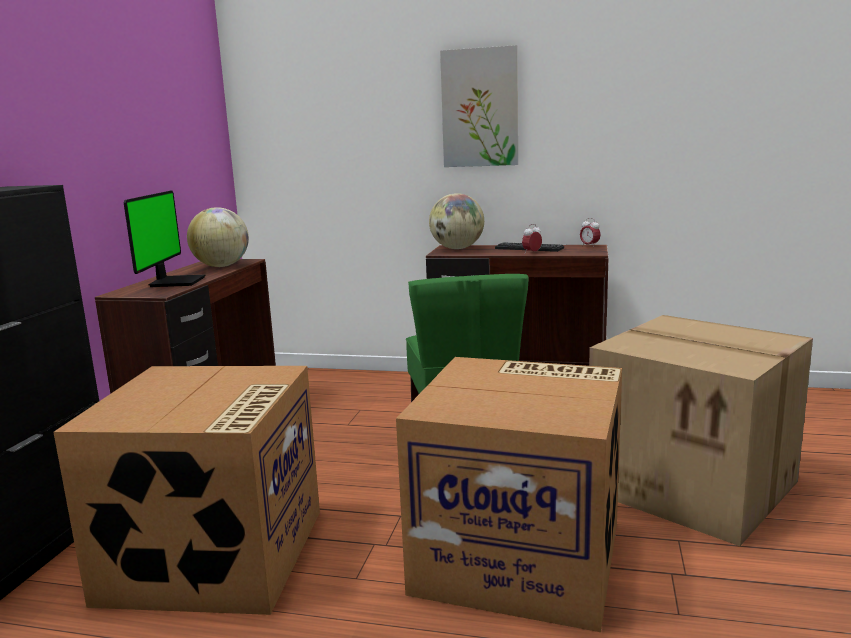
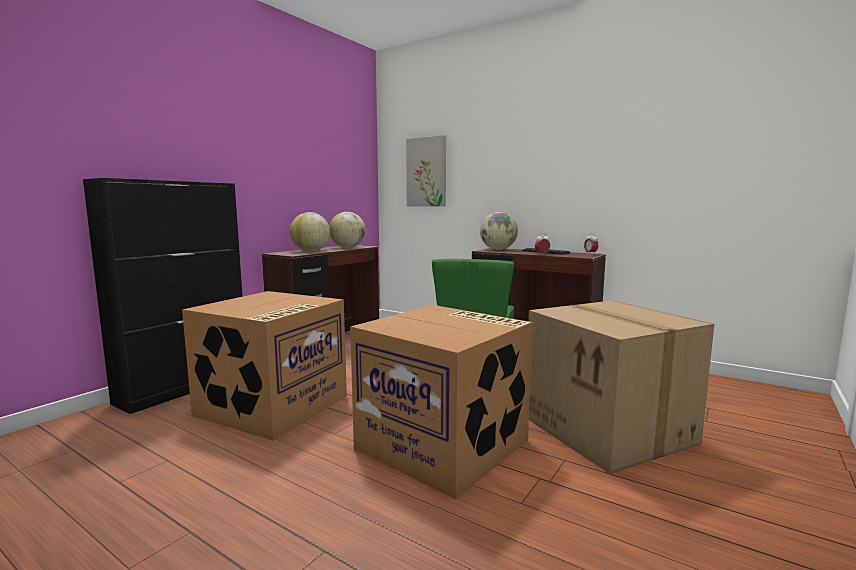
camera: 20 degrees right, 5 degrees down
monitor [124,190,206,287] -> globe [290,212,330,252]
picture [440,45,518,167] -> picture moved to [406,135,446,206]

